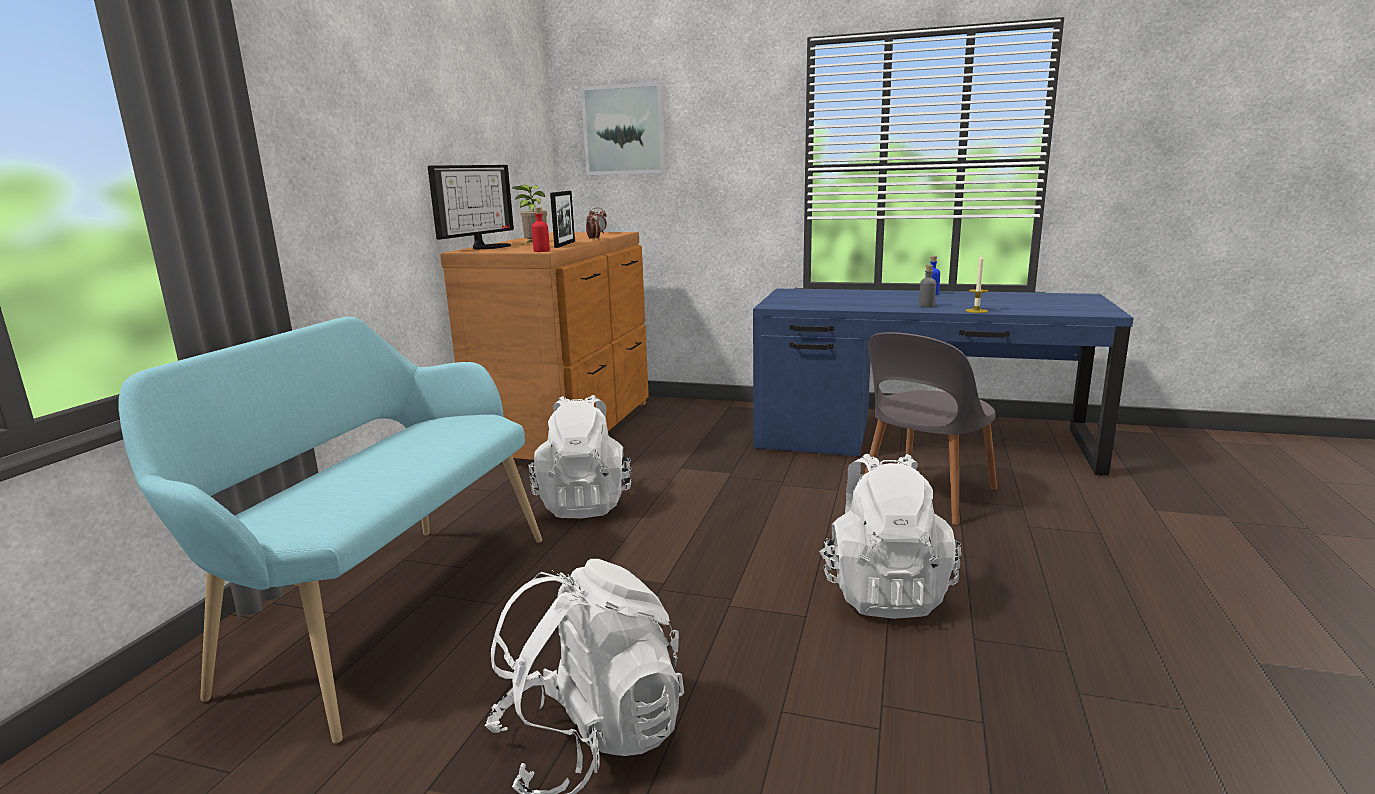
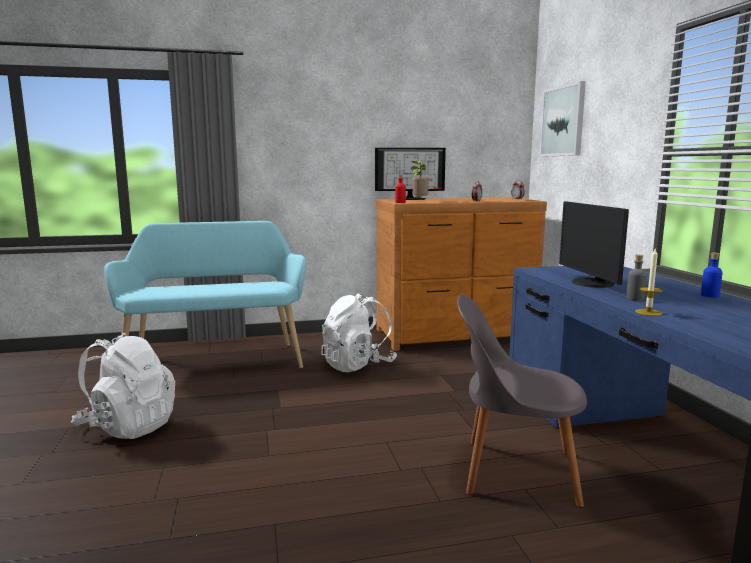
camera: 60 degrees right, 5 degrees down
picture frame [550,191,575,248] -> none
white backpack [819,454,961,619] -> none
none -> monitor [559,201,629,288]

